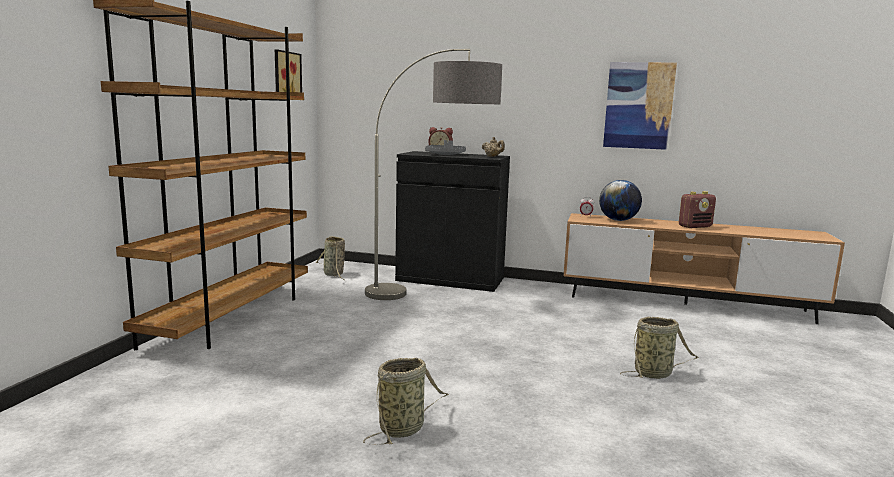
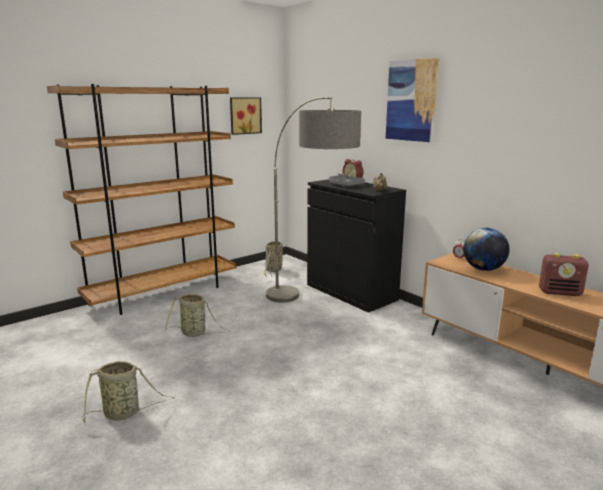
camera: 35 degrees right, 5 degrees up
picture [603,62,677,150] -> picture moved to [386,58,439,142]
basket [620,317,699,379] -> basket moved to [165,294,230,337]

